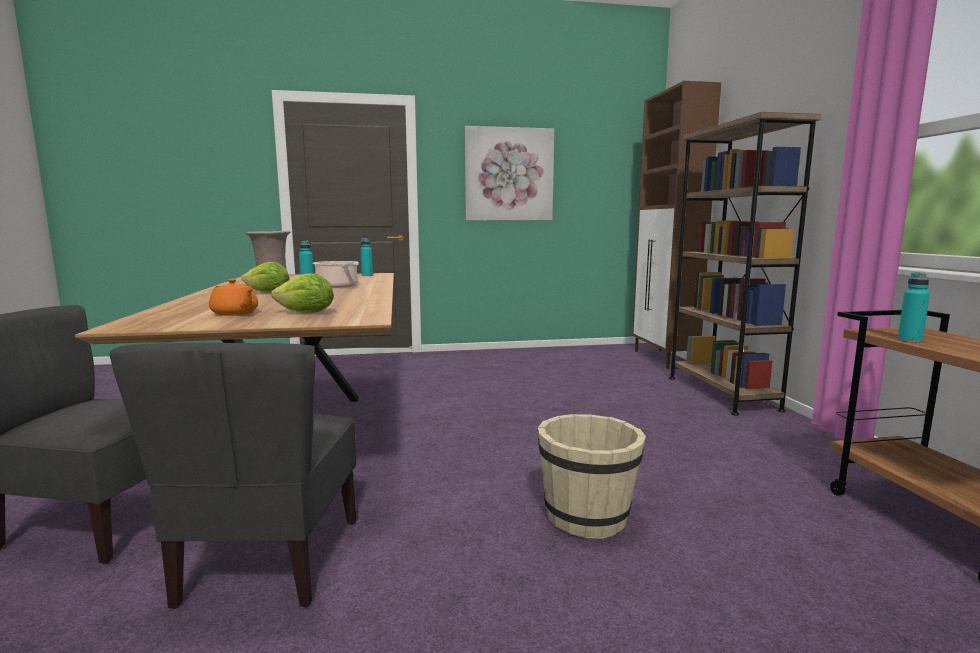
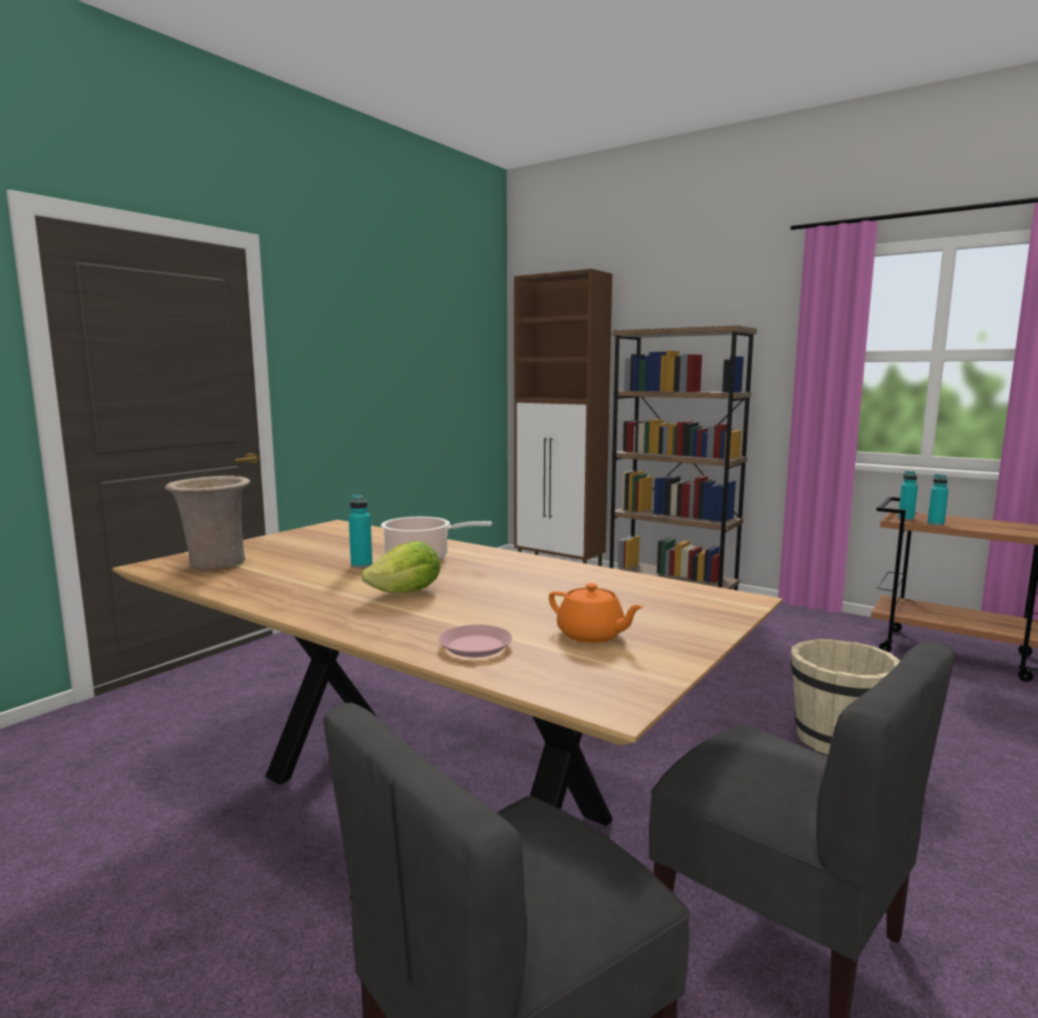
camera: 45 degrees left, 0 degrees up
orange teapot [209,279,258,316] -> orange teapot turned 45 degrees clockwise [549,583,644,643]
lettuce [271,273,334,313] -> none
turquoise bottle [360,238,373,276] -> turquoise bottle moved to [898,471,918,520]
picture [464,126,554,220] -> none
none -> pink plate [439,624,512,657]

